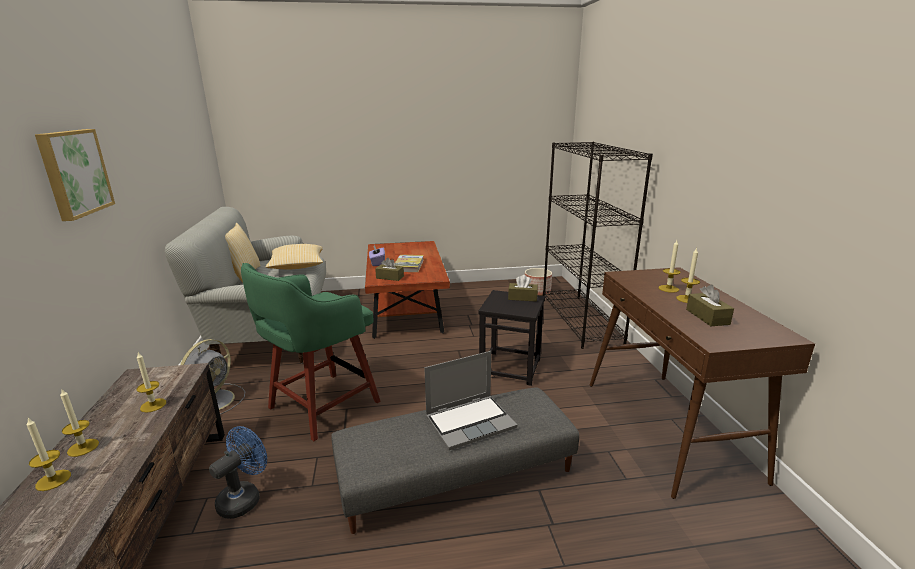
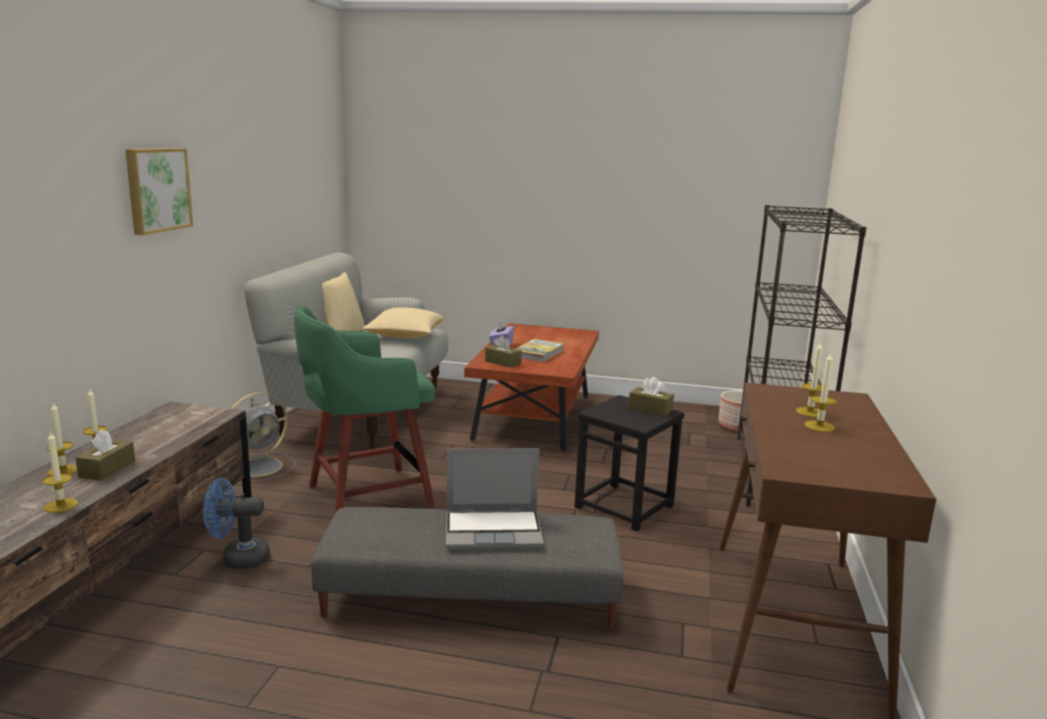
camera: 20 degrees right, 5 degrees down
candle [137,352,166,413] -> candle moved to [43,431,78,513]
blue fan [209,426,267,519] -> blue fan turned 150 degrees counterclockwise [203,478,270,569]
brown tissue box [686,285,734,326] -> brown tissue box moved to [76,429,135,481]

